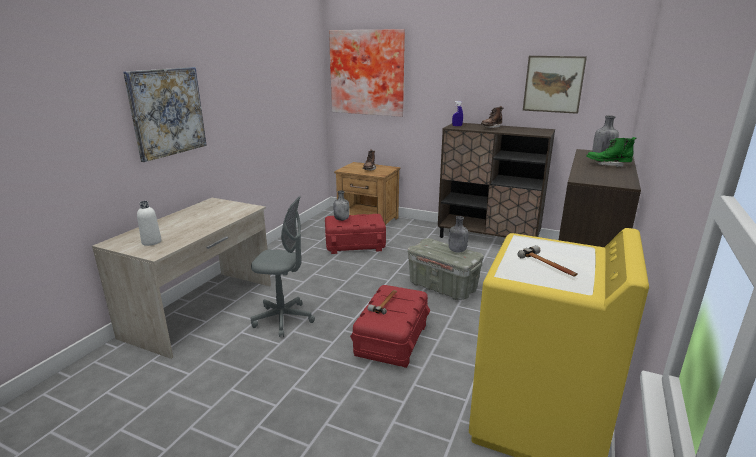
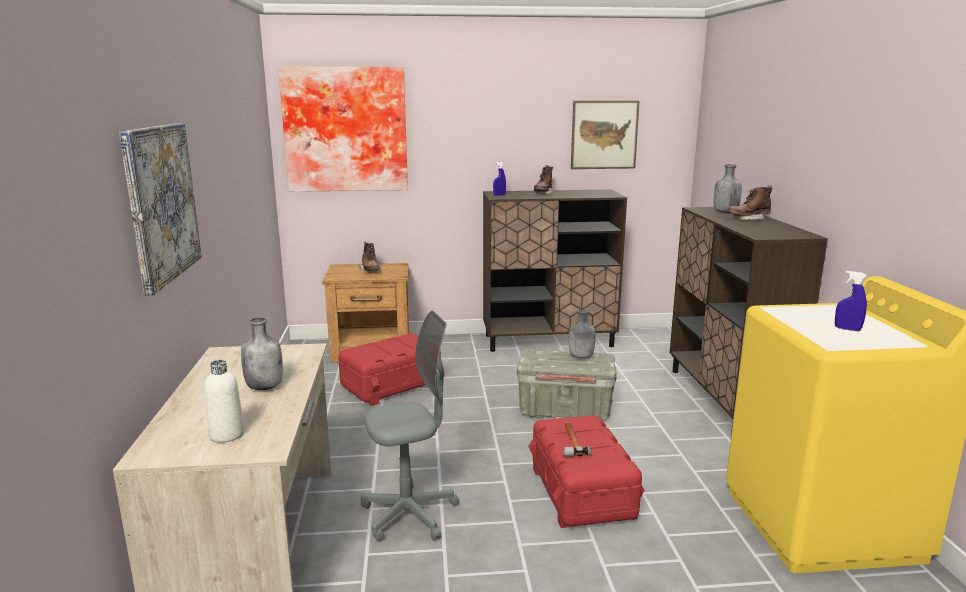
camera: 30 degrees left, 5 degrees down
grey bottle [333,191,350,221] -> grey bottle moved to [241,317,283,390]
hammer [518,245,578,276] -> blue spray bottle [835,271,867,331]
green boot [586,137,636,167] -> brown boot [727,185,773,220]

